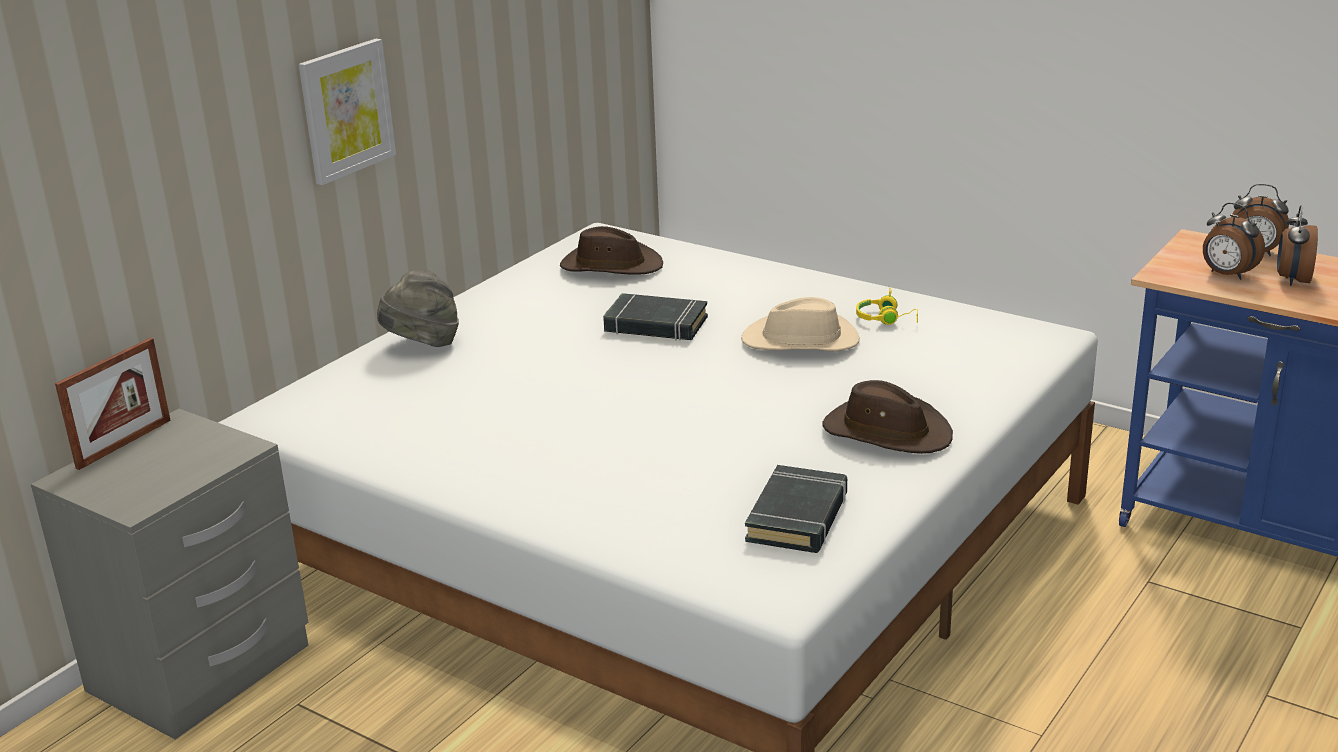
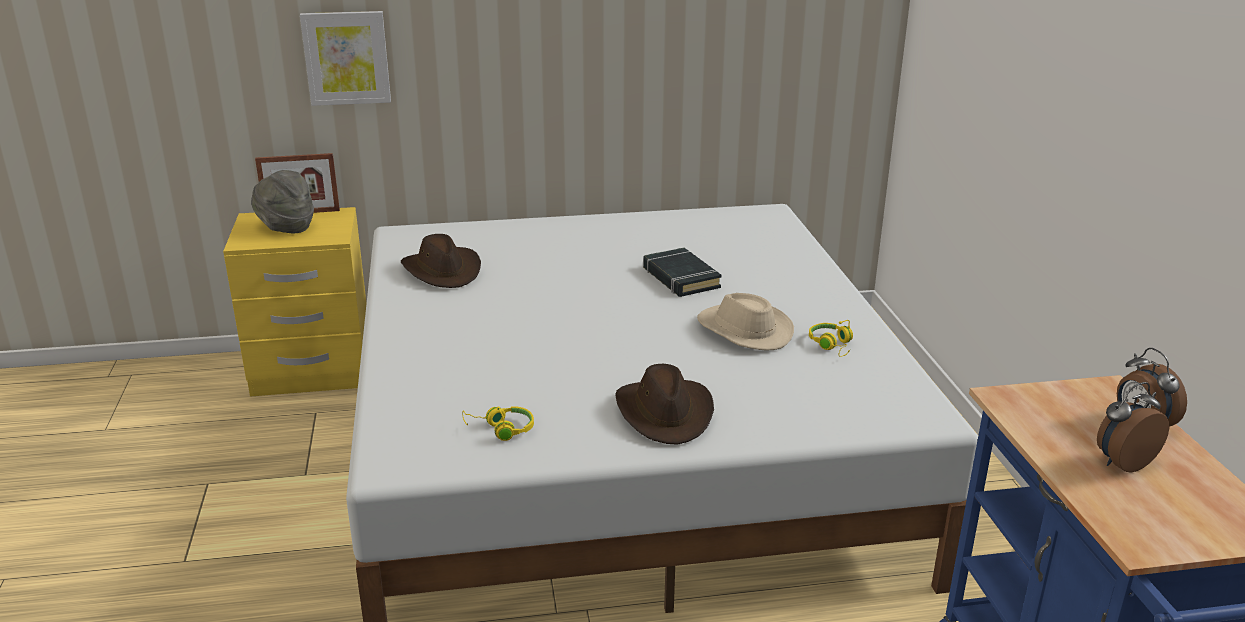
camera: 45 degrees right, 0 degrees up
grey nightstand [31,409,309,740] -> yellow nightstand [223,207,367,397]
picture [299,39,396,185] -> picture moved to [300,11,391,106]
grey hat [377,269,459,347] -> grey hat moved to [251,170,314,233]
brown hat [560,226,663,274] -> brown hat moved to [401,234,481,288]
black book [745,465,847,553] -> yellow headphones [462,406,534,441]
alarm clock [1203,203,1265,280] -> none

